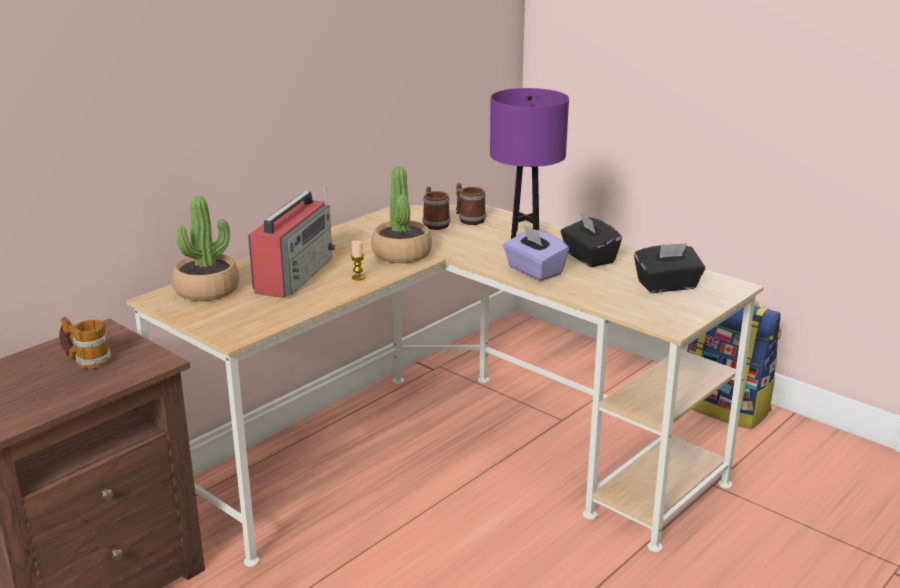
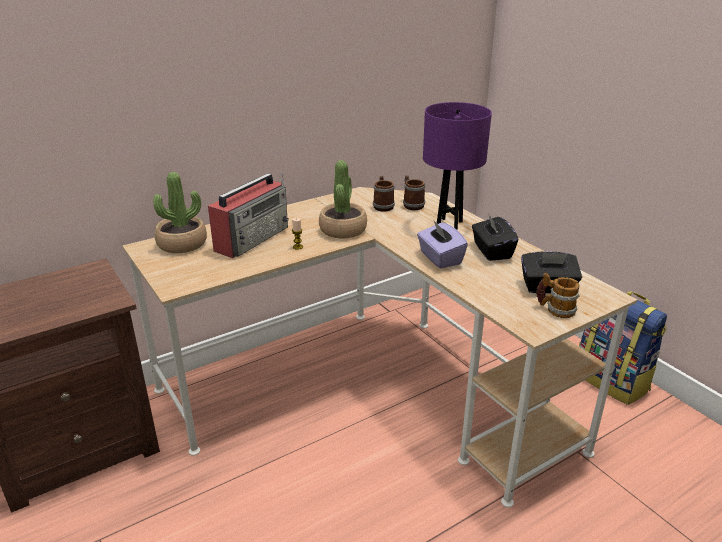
camera: 15 degrees right, 5 degrees up
mug [59,317,111,369] -> mug moved to [536,273,580,318]

